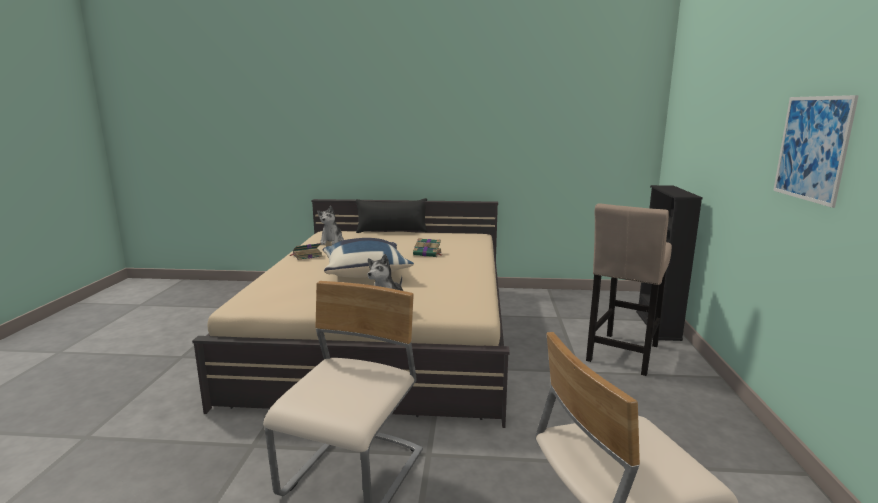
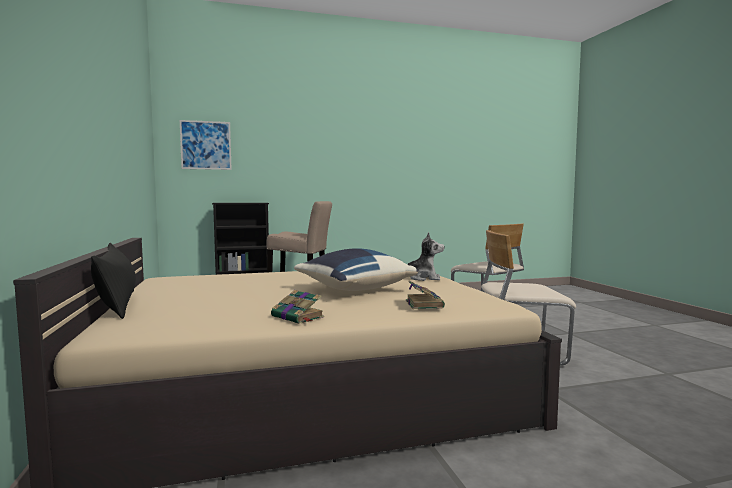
camera: 110 degrees left, 10 degrees down
plush toy [317,206,344,245] -> none
book [413,238,443,257] -> book moved to [406,281,445,309]
picture [773,95,859,208] -> picture moved to [180,120,232,170]

